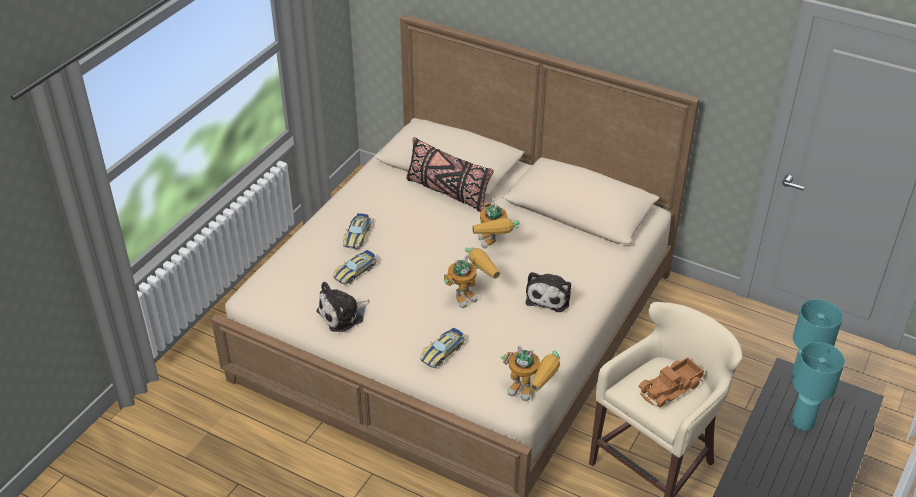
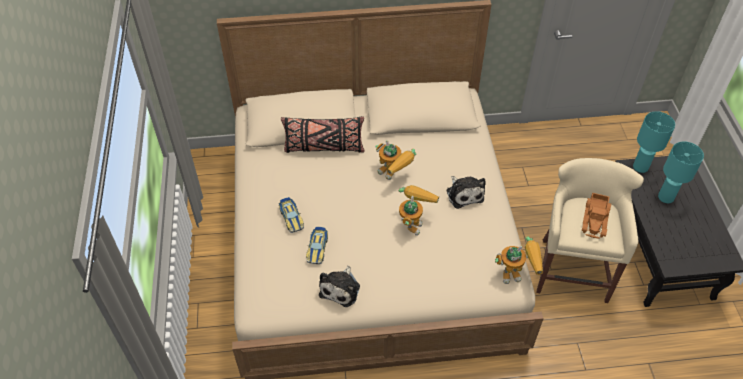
camera: 35 degrees left, 10 degrees up
toy car [420,328,465,368] -> none

